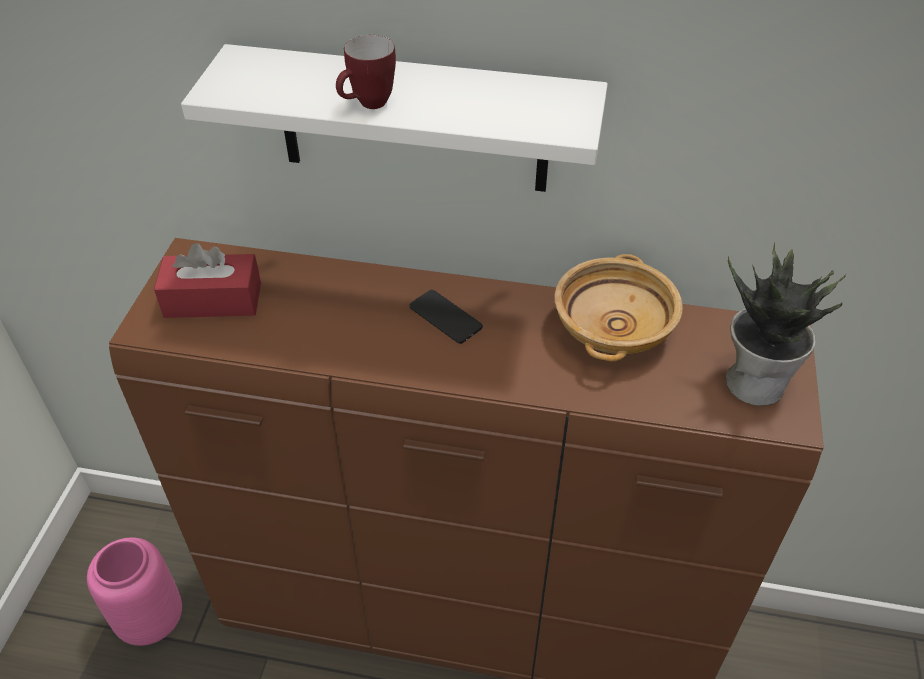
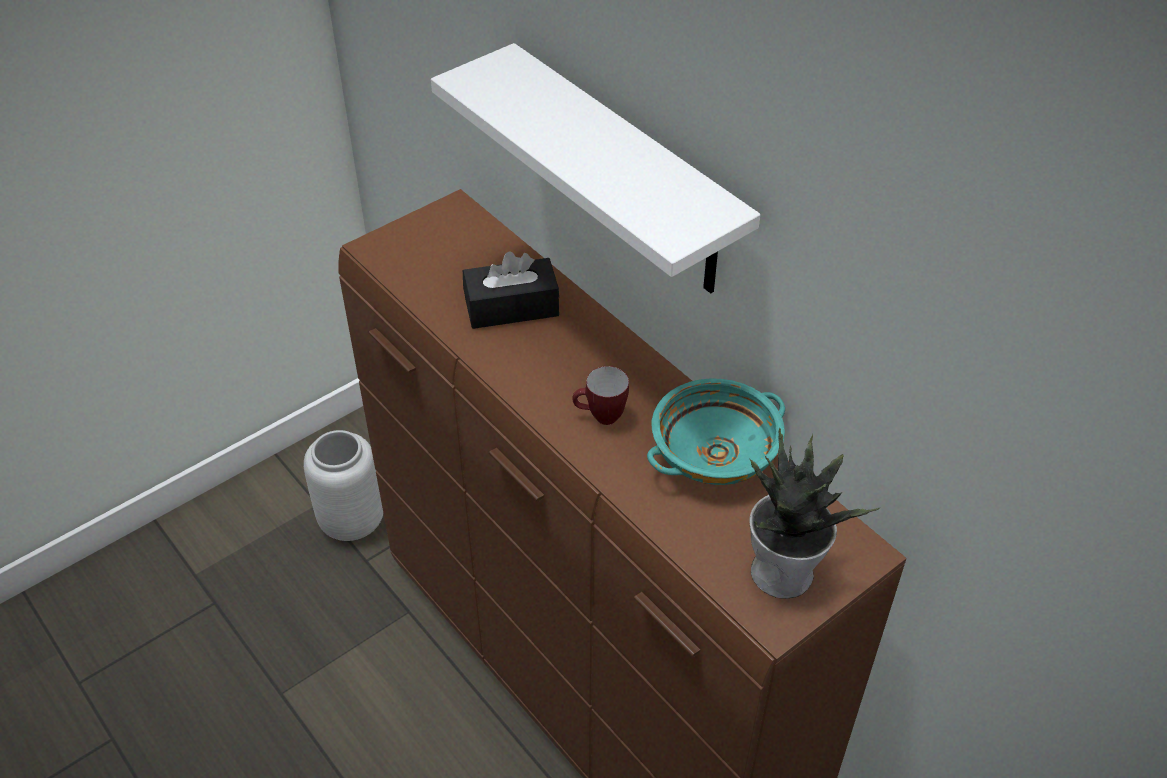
camera: 40 degrees right, 0 degrees up
pink vase [87,537,182,646] -> grey vase [304,430,383,541]
red tissue box [154,243,261,318] -> none
mug [336,35,396,109] -> mug moved to [572,366,629,425]
phone [410,290,483,344] -> none
beige bowl [555,254,683,361] -> turquoise bowl [647,378,785,485]
none -> black tissue box [463,251,559,329]

